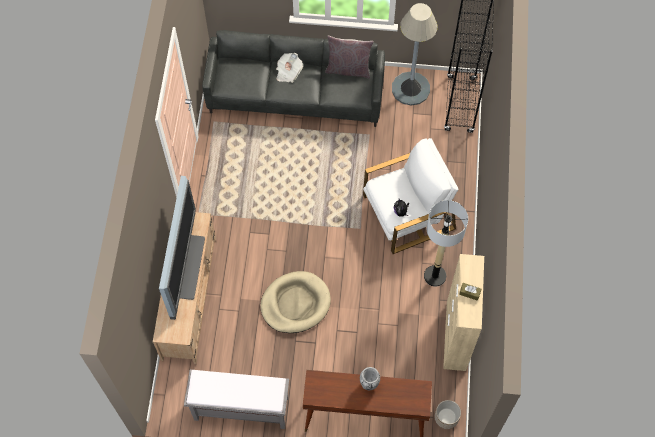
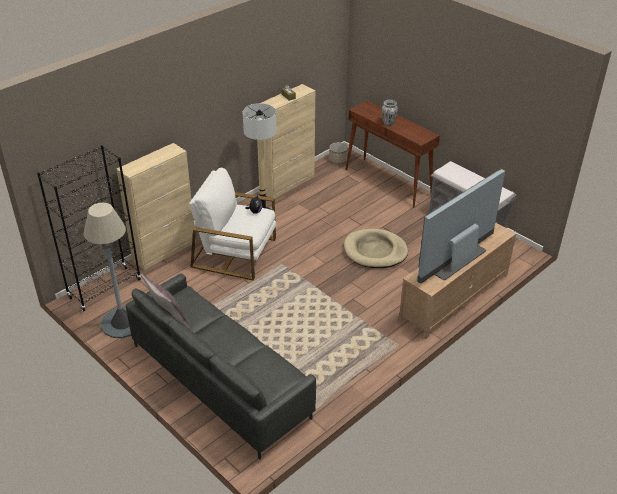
camera: 140 degrees left, 25 degrees down
newspaper [276,53,303,83] -> none
none -> beige cabinet [116,143,196,270]

